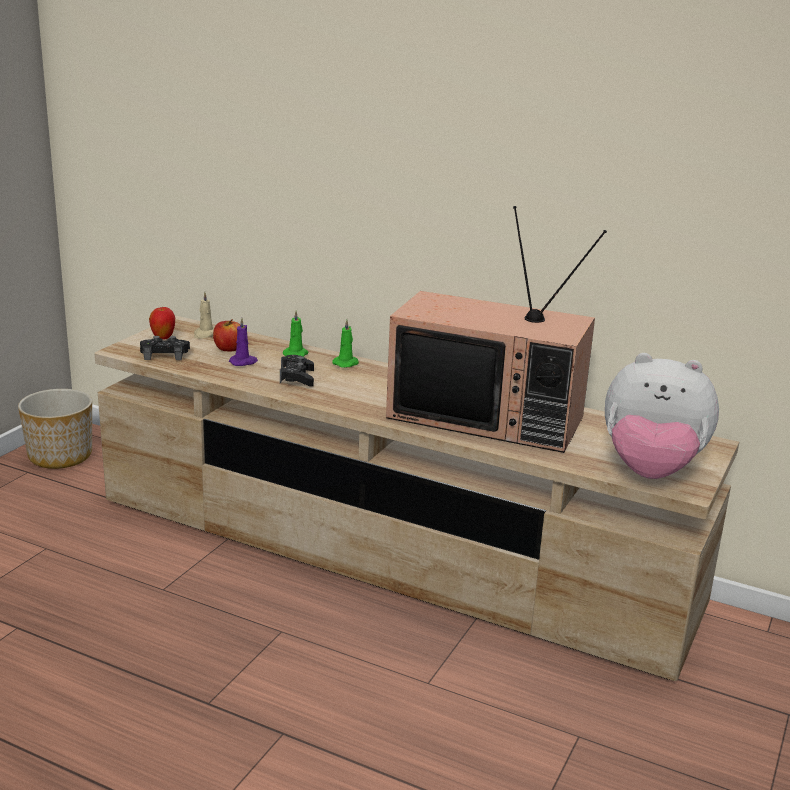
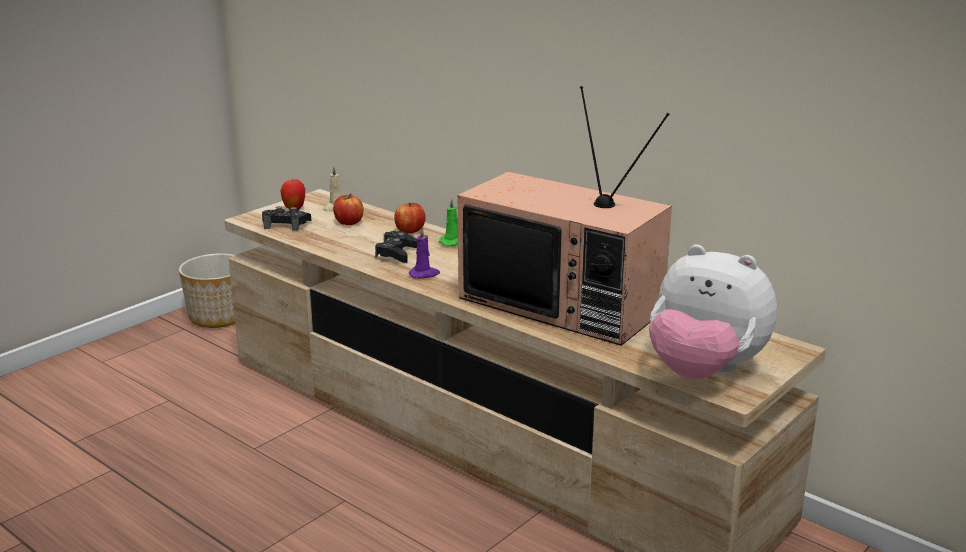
camera: 15 degrees right, 0 degrees up
purple candle [229,318,258,366] -> purple candle moved to [409,227,440,279]
green candle [283,310,309,357] -> apple [394,203,426,233]

